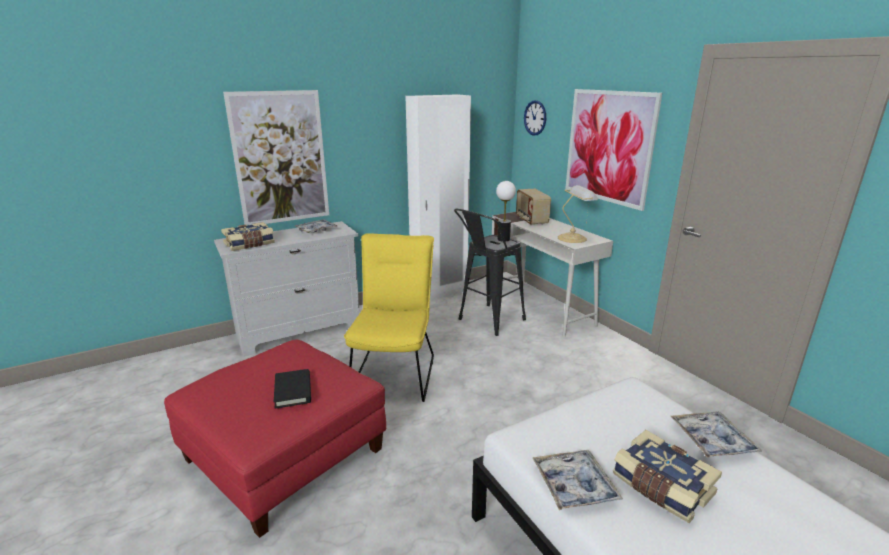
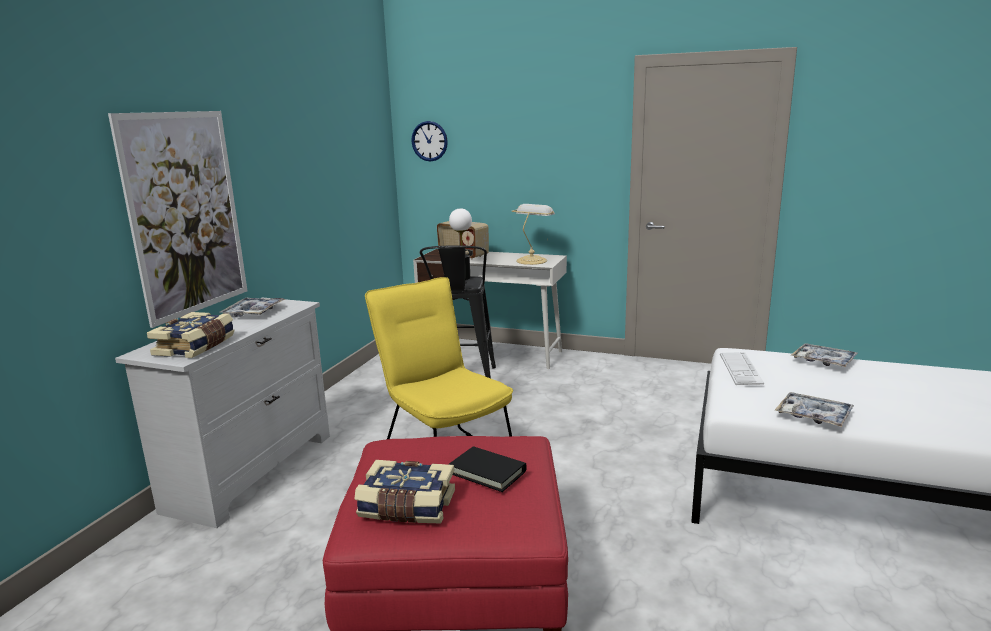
camera: 40 degrees left, 5 degrees down
white wardrobe [405,94,471,300] -> none
picture [565,89,662,211] -> none
book [613,430,722,523] -> book moved to [354,460,455,523]
none -> keyboard [720,352,764,385]

